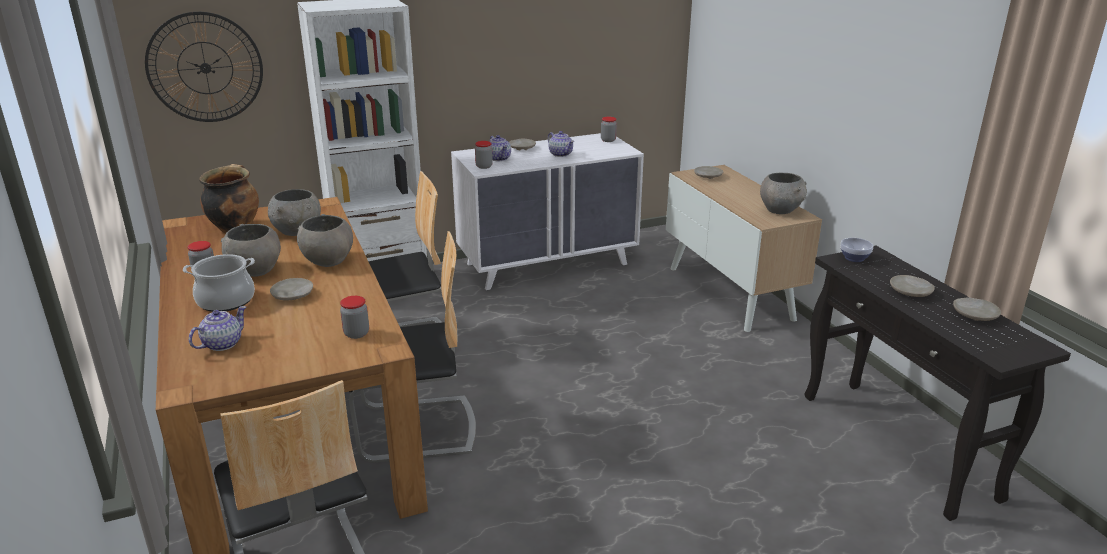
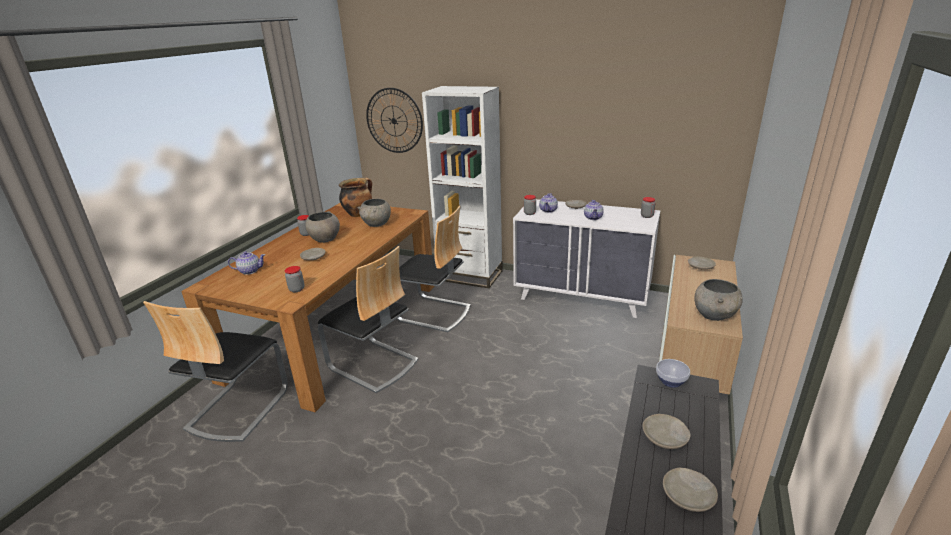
camera: 45 degrees right, 0 degrees up
cooking pot [183,254,255,312] -> none
grey bowl [297,214,353,267] -> none

